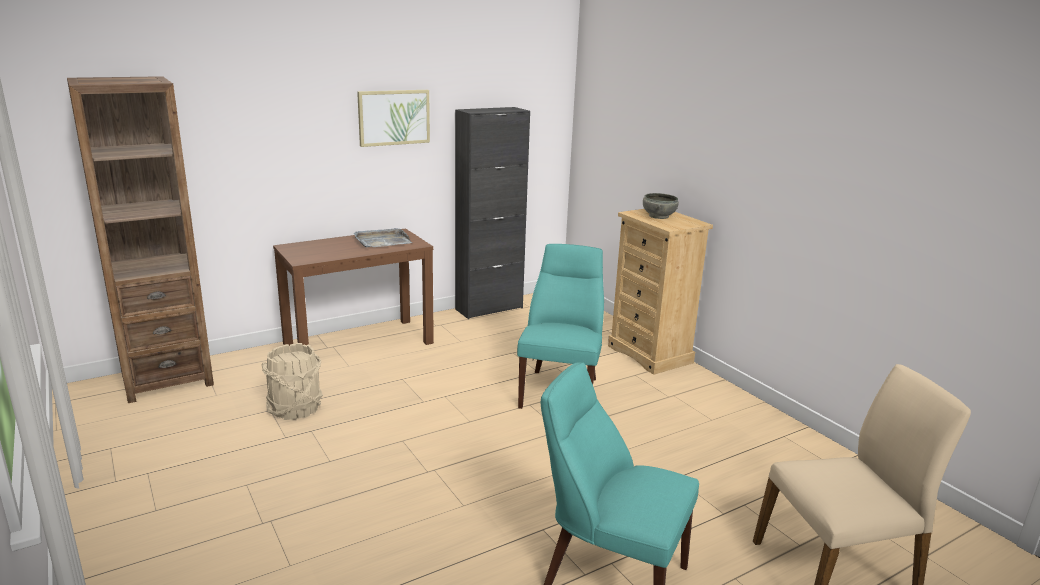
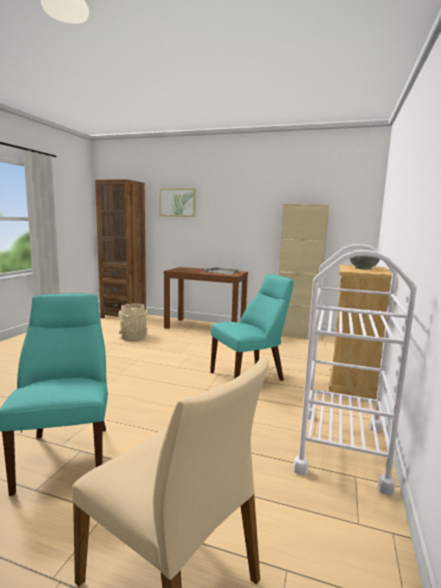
camera: 50 degrees right, 10 degrees down
picture [357,90,430,147] -> picture moved to [159,188,196,217]
black cabinet [455,107,530,319] -> beige cabinet [279,204,329,339]
none -> white cart [293,244,417,495]

